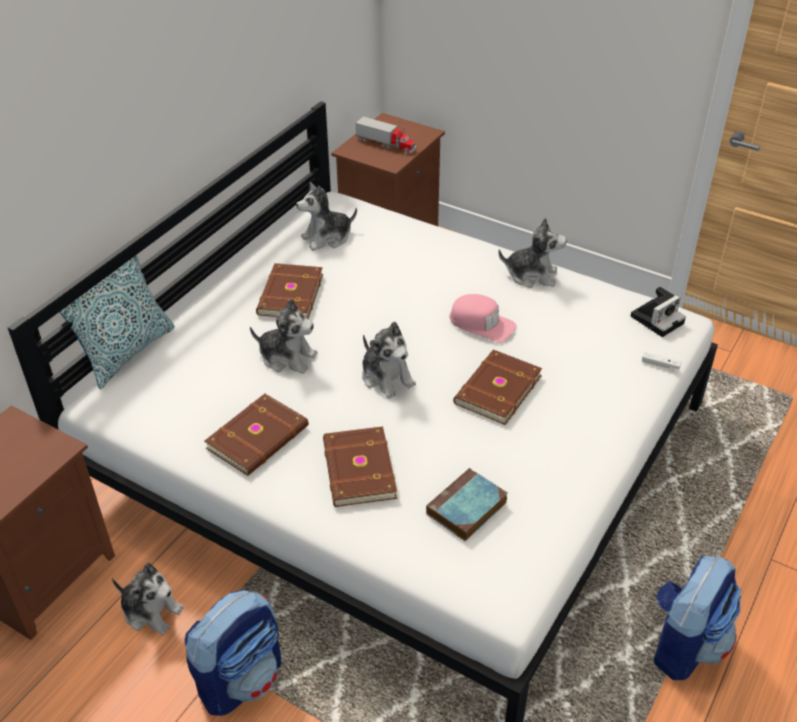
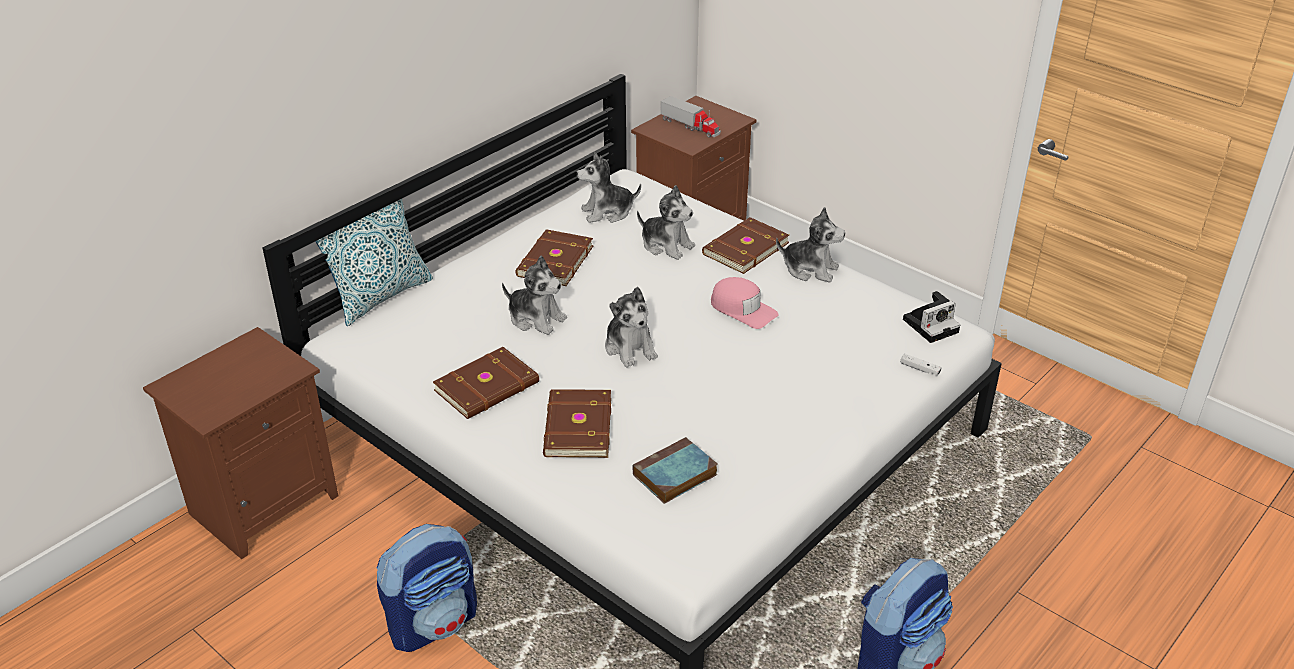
camera: 10 degrees right, 5 degrees down
plush toy [112,563,184,635] -> plush toy moved to [637,185,695,260]
brown book [453,350,543,425] -> brown book moved to [702,217,789,274]

